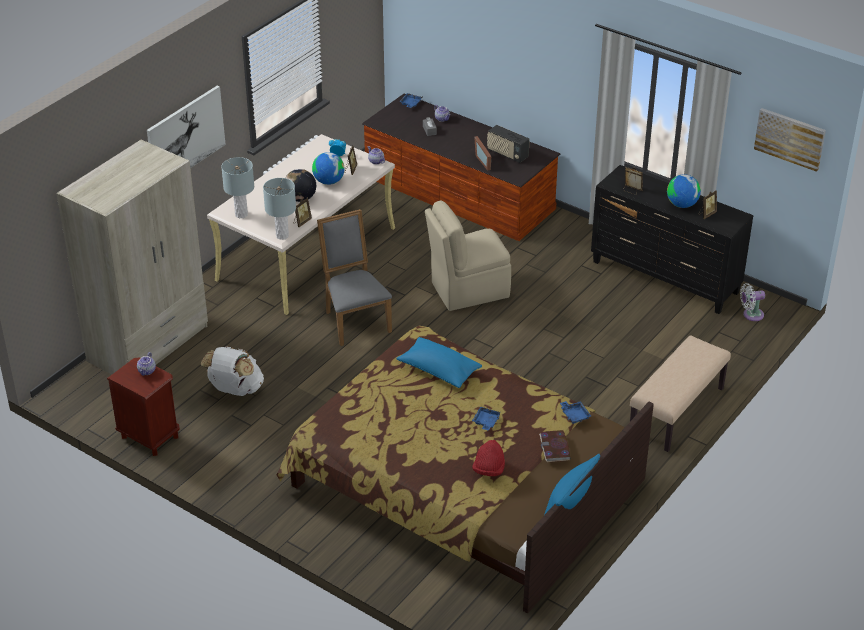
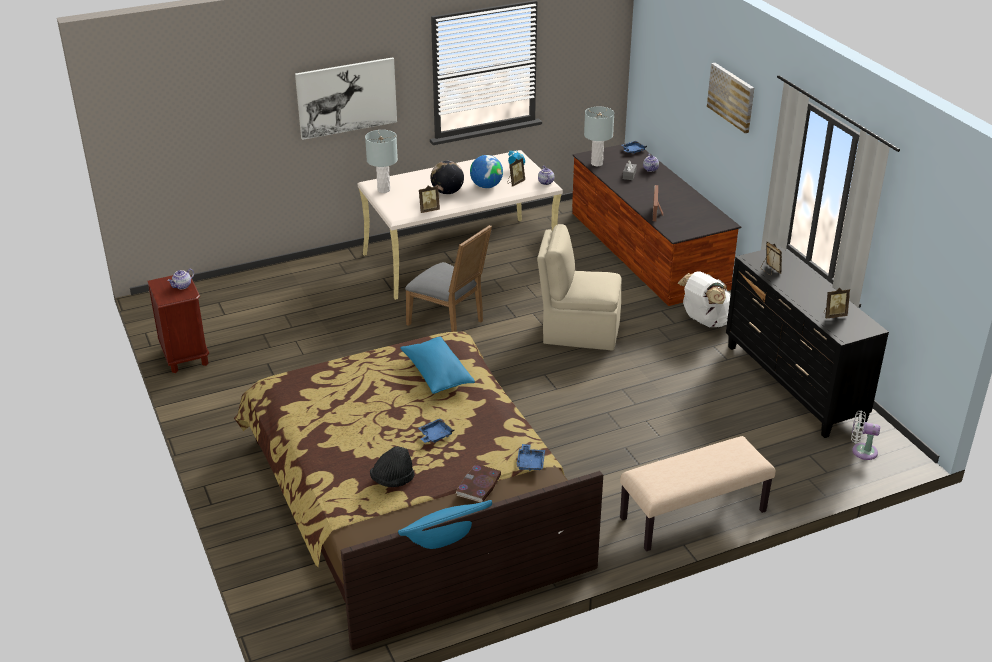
camera: 30 degrees right, 5 degrees down
beige wardrobe [56,140,208,375] -> none
white backpack [201,346,264,396] -> white backpack moved to [677,272,731,327]
grey table lamp [263,178,296,240] -> grey table lamp moved to [584,107,614,166]
grey chair [317,209,392,346] -> grey chair turned 120 degrees clockwise [405,225,492,332]
red hat [472,440,505,476] -> black hat [370,446,414,487]
radio [487,125,530,163] -> none
globe [667,174,701,208] -> none
picture [754,108,826,172] -> picture moved to [707,63,754,133]

